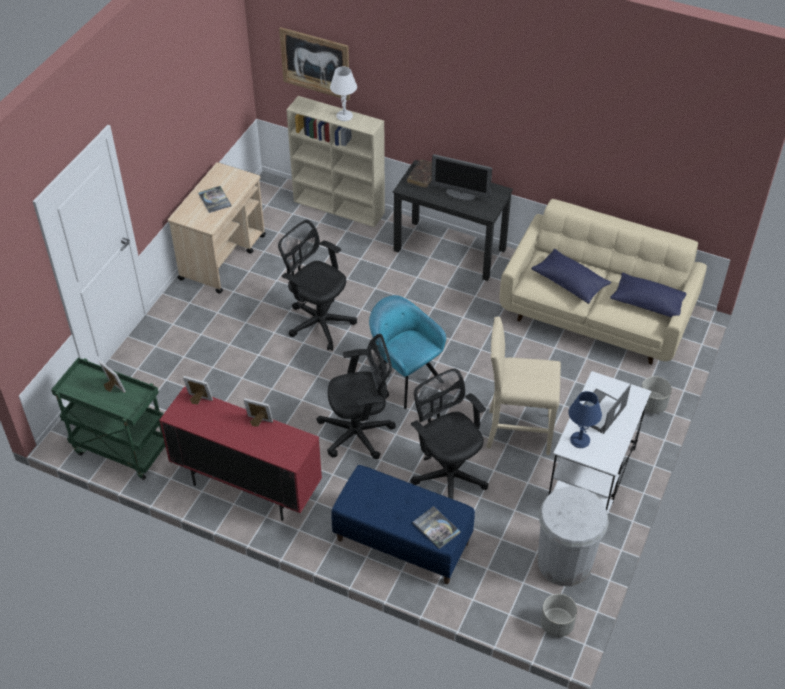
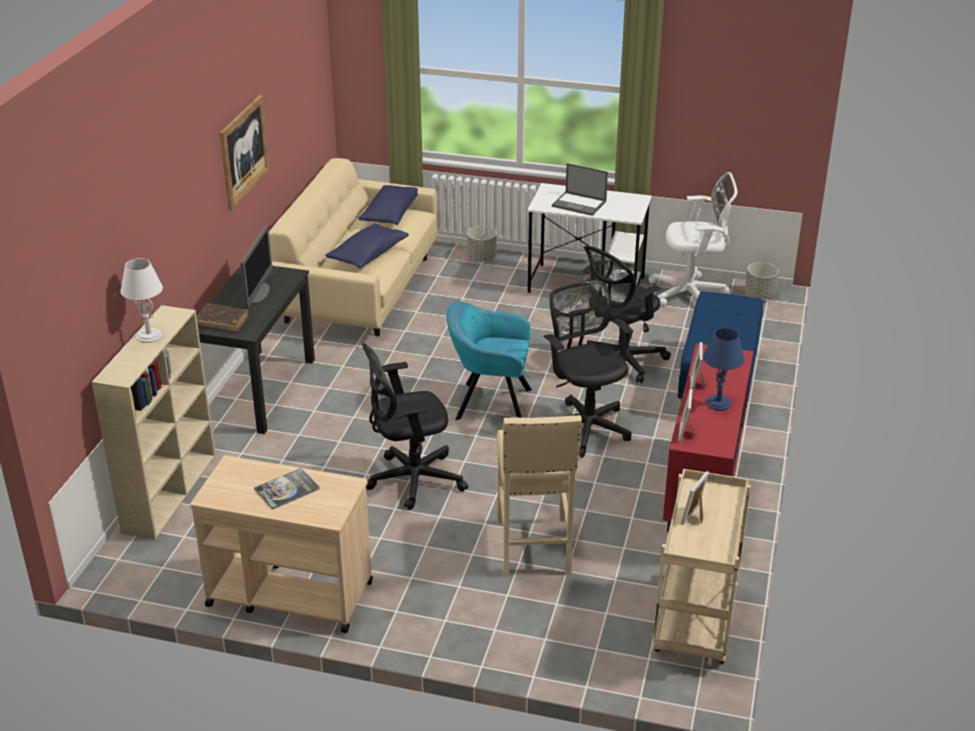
camera: 100 degrees left, 15 degrees down
green cart [51,357,166,480] -> beige cart [653,469,751,664]
black office chair [278,220,357,351] -> black office chair turned 45 degrees clockwise [362,344,468,510]
picture [279,27,350,100] -> picture moved to [220,95,270,211]
turquoise armchair [369,295,446,409] -> turquoise armchair turned 60 degrees clockwise [447,301,532,420]
book [412,506,461,549] -> none
beige stool [487,317,561,455] -> beige stool moved to [496,415,582,577]
white trash can [537,487,609,586] -> white office chair [649,172,737,307]
blue table lamp [568,391,602,448] -> blue table lamp moved to [703,328,745,411]

